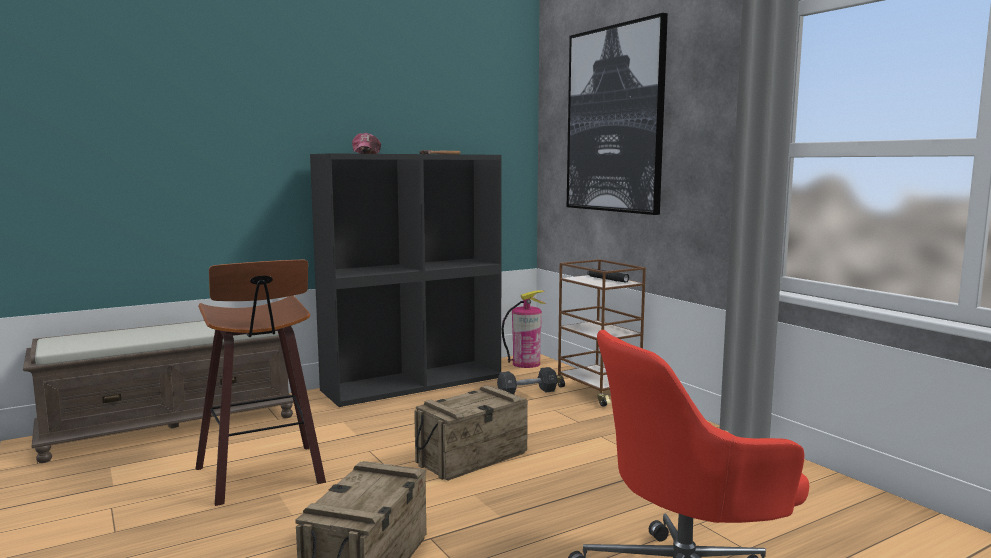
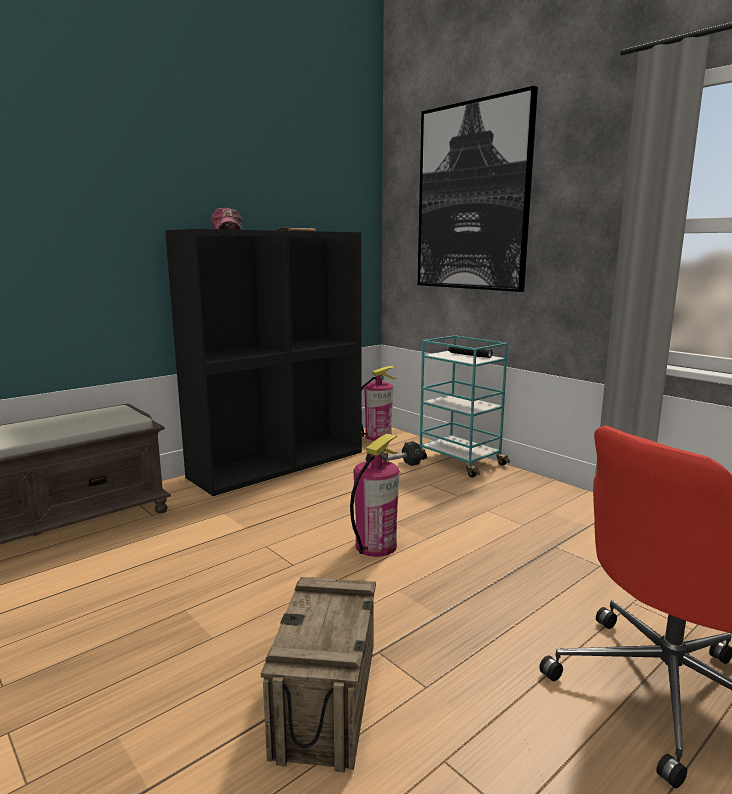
camera: 10 degrees left, 5 degrees up
stool [195,260,326,506] -> none
crate [414,385,528,481] -> fire extinguisher [350,434,400,557]
brown cart [557,259,646,406] -> turquoise cart [420,335,510,478]

